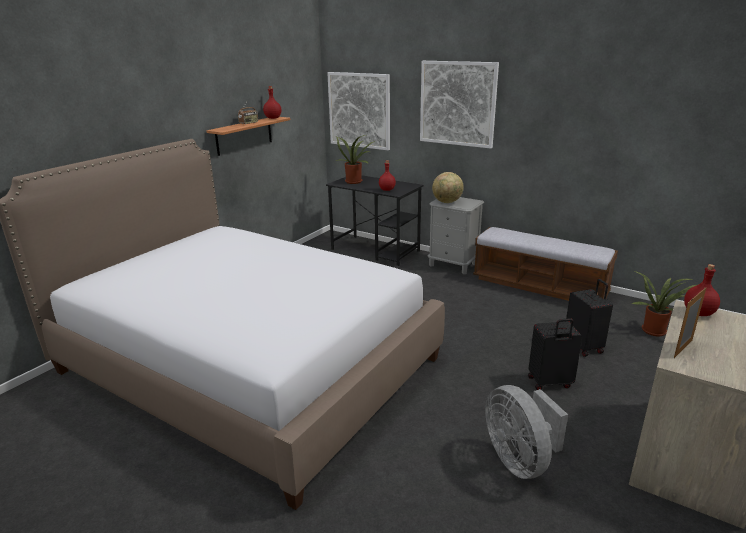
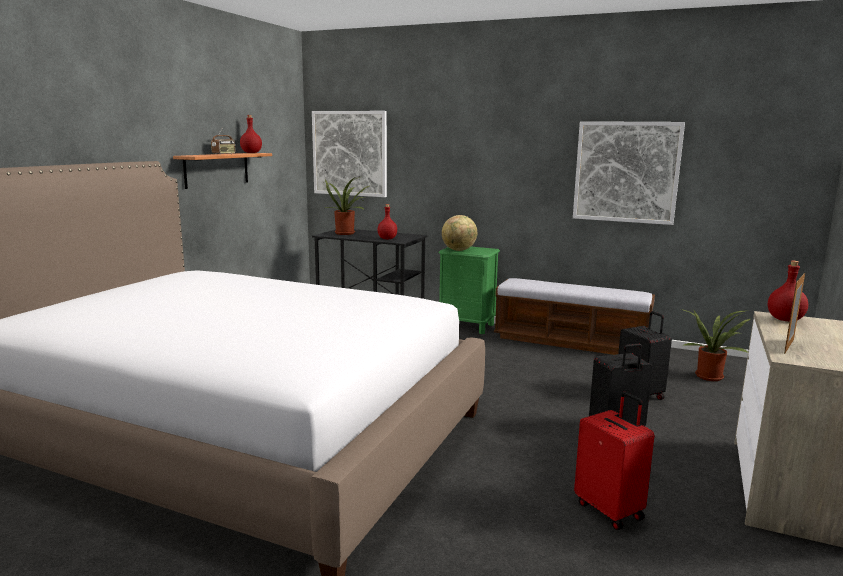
camera: 10 degrees left, 10 degrees down
picture [420,61,499,148] -> picture moved to [573,121,685,225]
grey nightstand [428,197,484,274] -> green nightstand [438,247,500,334]
grey fan [486,385,568,479] -> red suitcase [574,392,655,530]

